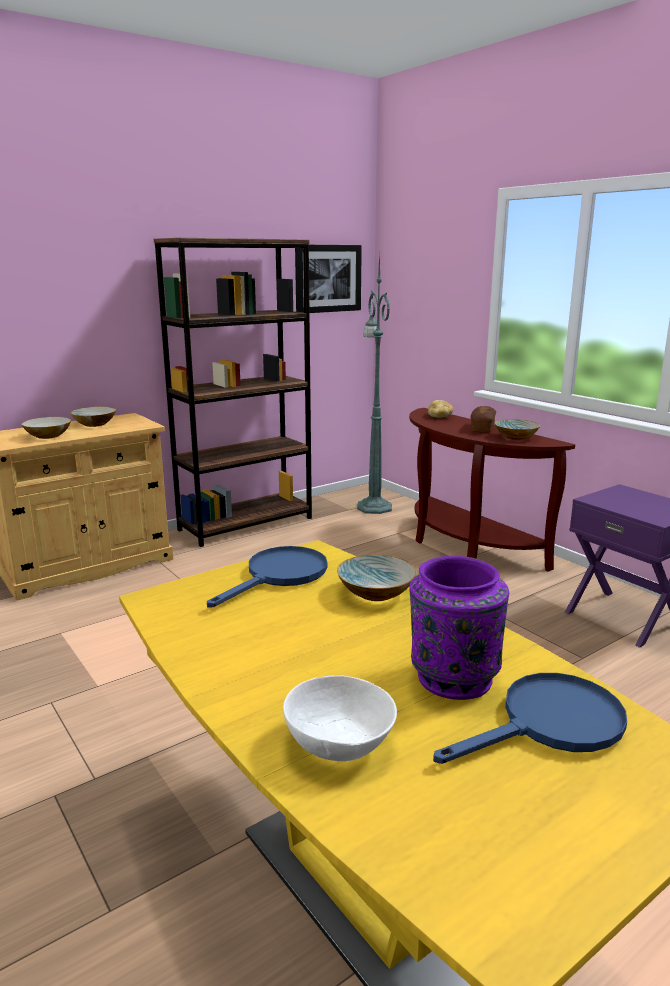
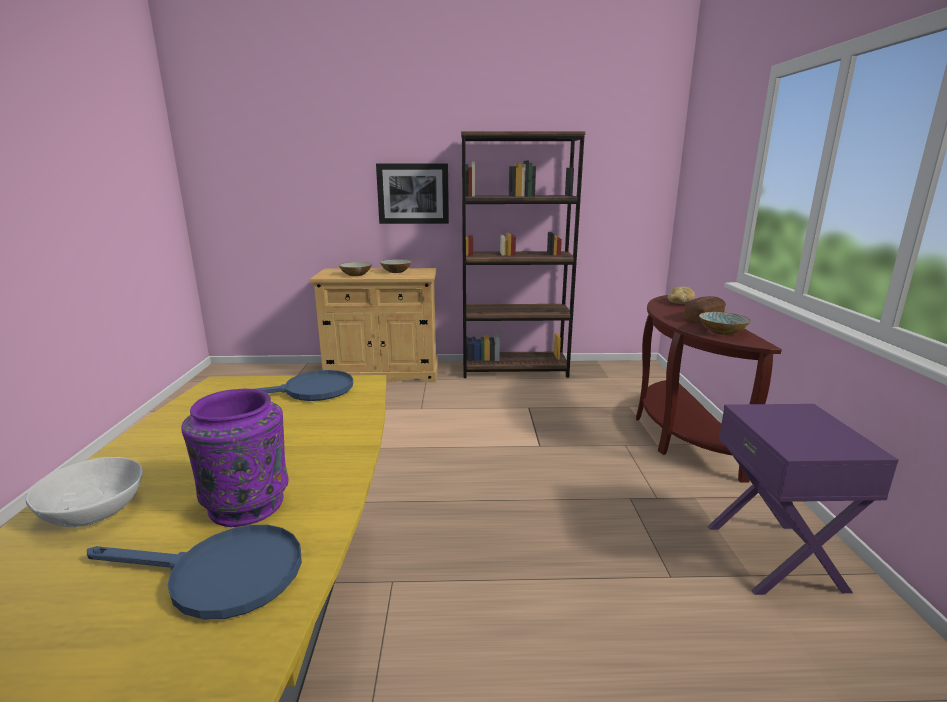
camera: 35 degrees right, 0 degrees up
picture [295,245,362,313] -> picture moved to [376,163,449,224]
bowl [337,555,417,601] -> none
green floor lamp [357,253,392,514] -> none

